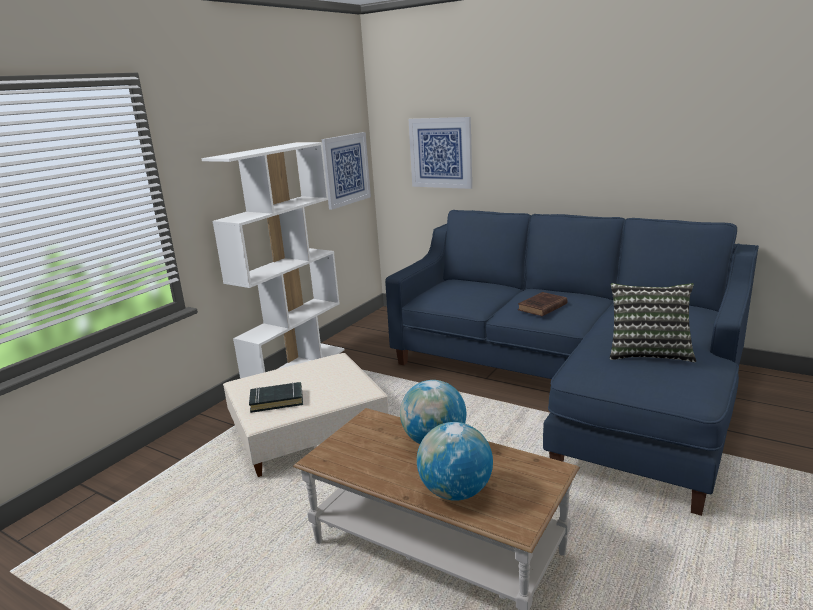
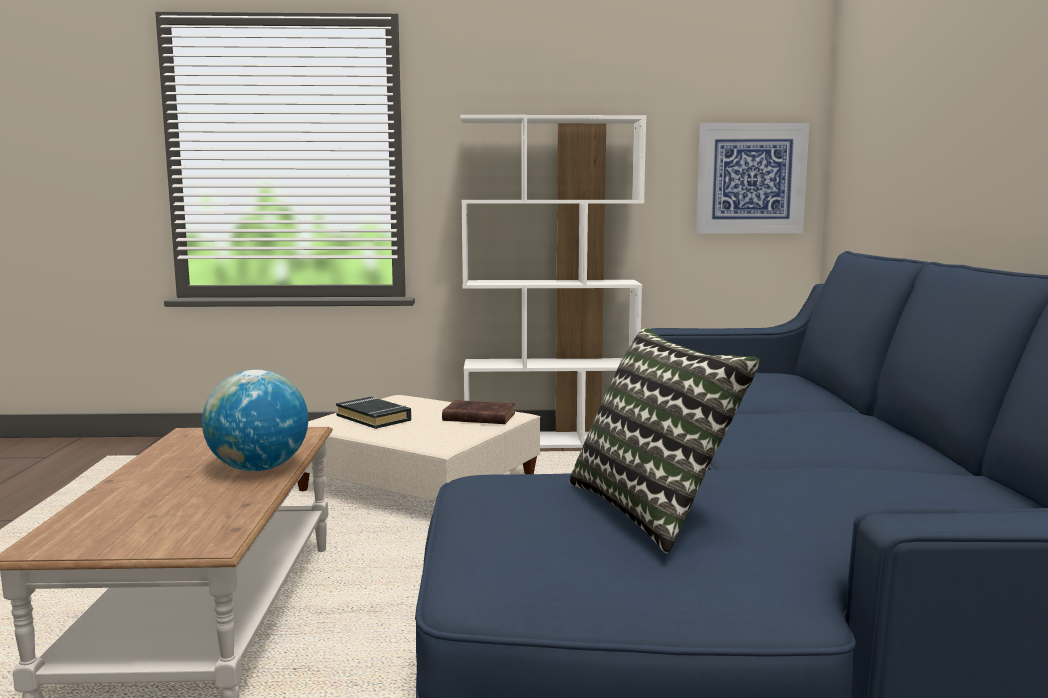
camera: 55 degrees right, 10 degrees down
picture [408,117,472,189] -> none
globe [417,422,493,501] -> none
brown book [518,292,568,316] -> brown book moved to [442,400,515,424]

